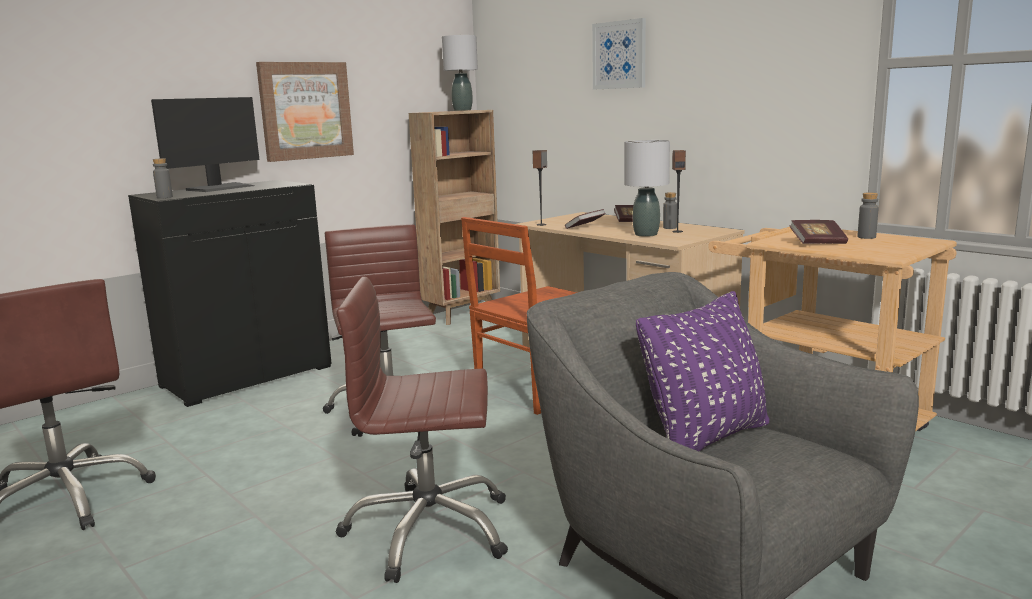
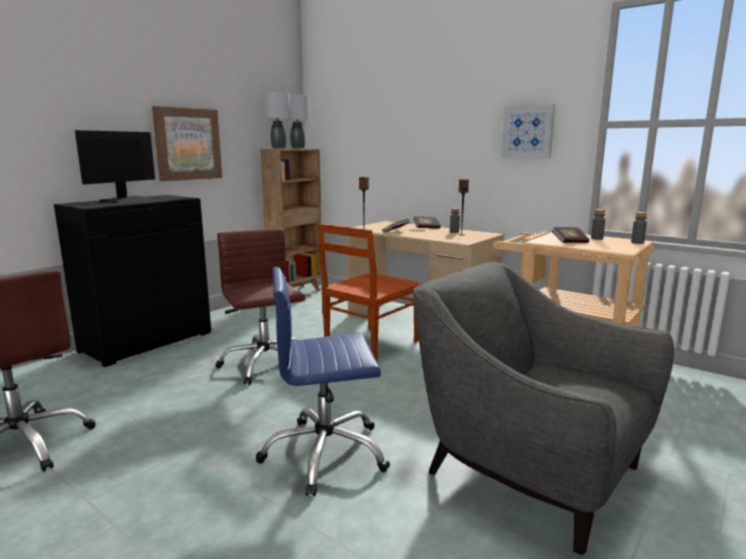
camera: 10 degrees left, 0 degrees up
grey bottle [153,158,173,198] -> grey bottle moved to [631,212,647,244]
brown office chair [336,277,508,583] -> blue office chair [256,267,390,496]
picture [592,18,646,89] -> picture moved to [501,104,555,158]
grey table lamp [624,140,670,237] -> grey table lamp moved to [263,92,290,149]
purple pillow [636,291,769,452] -> none

